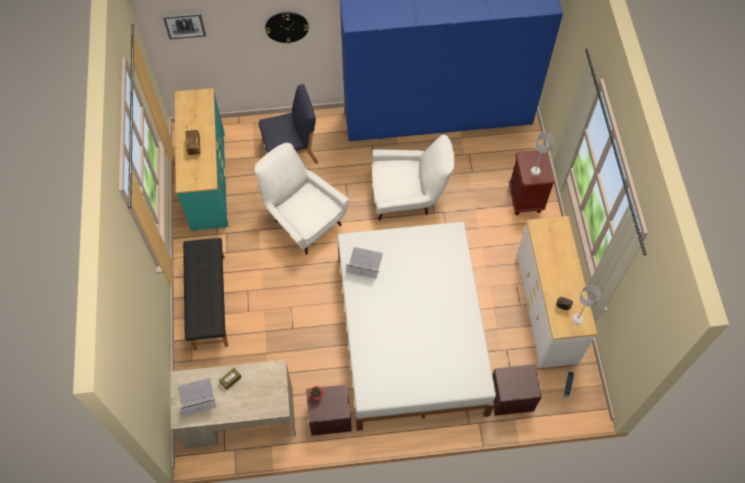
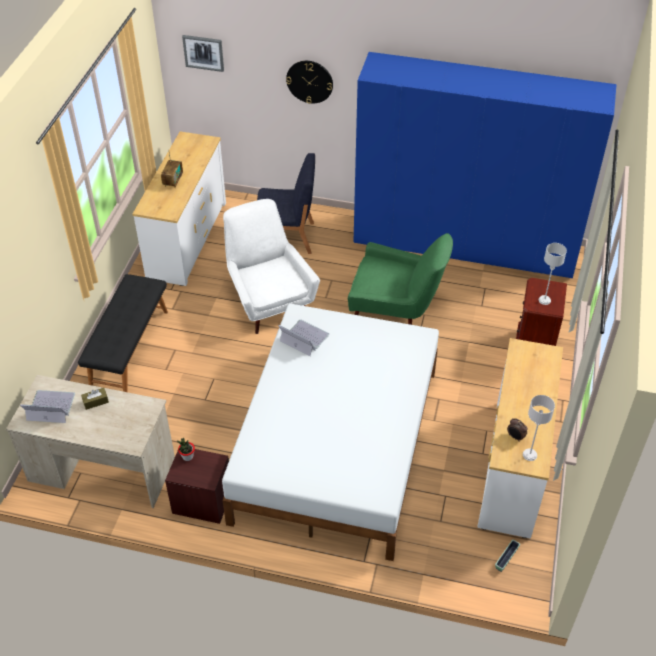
camera: 20 degrees right, 15 degrees down
turquoise dresser [175,88,228,231] -> white dresser [133,131,226,286]
white armchair [372,134,455,221] -> green armchair [347,233,453,325]
brown nightstand [493,364,542,416] -> none

